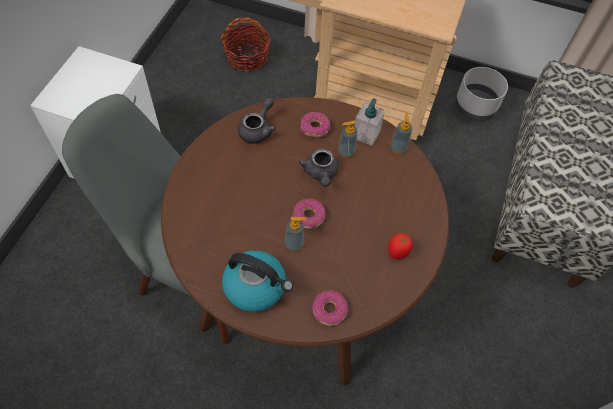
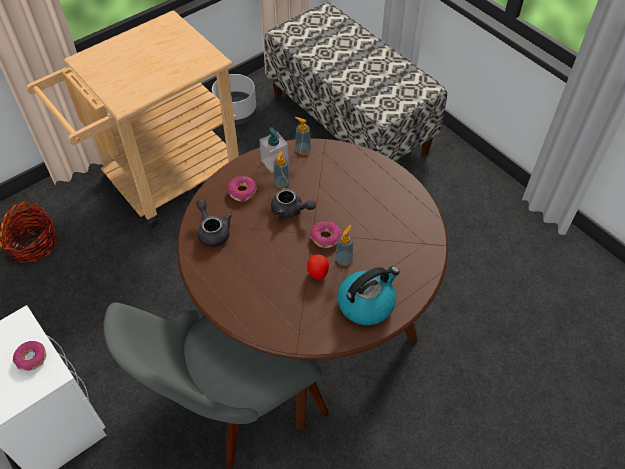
camera: 55 degrees left, 5 degrees down
donut [311,290,348,326] -> donut moved to [13,341,46,371]
tomato [388,233,413,259] -> tomato moved to [307,254,329,280]

